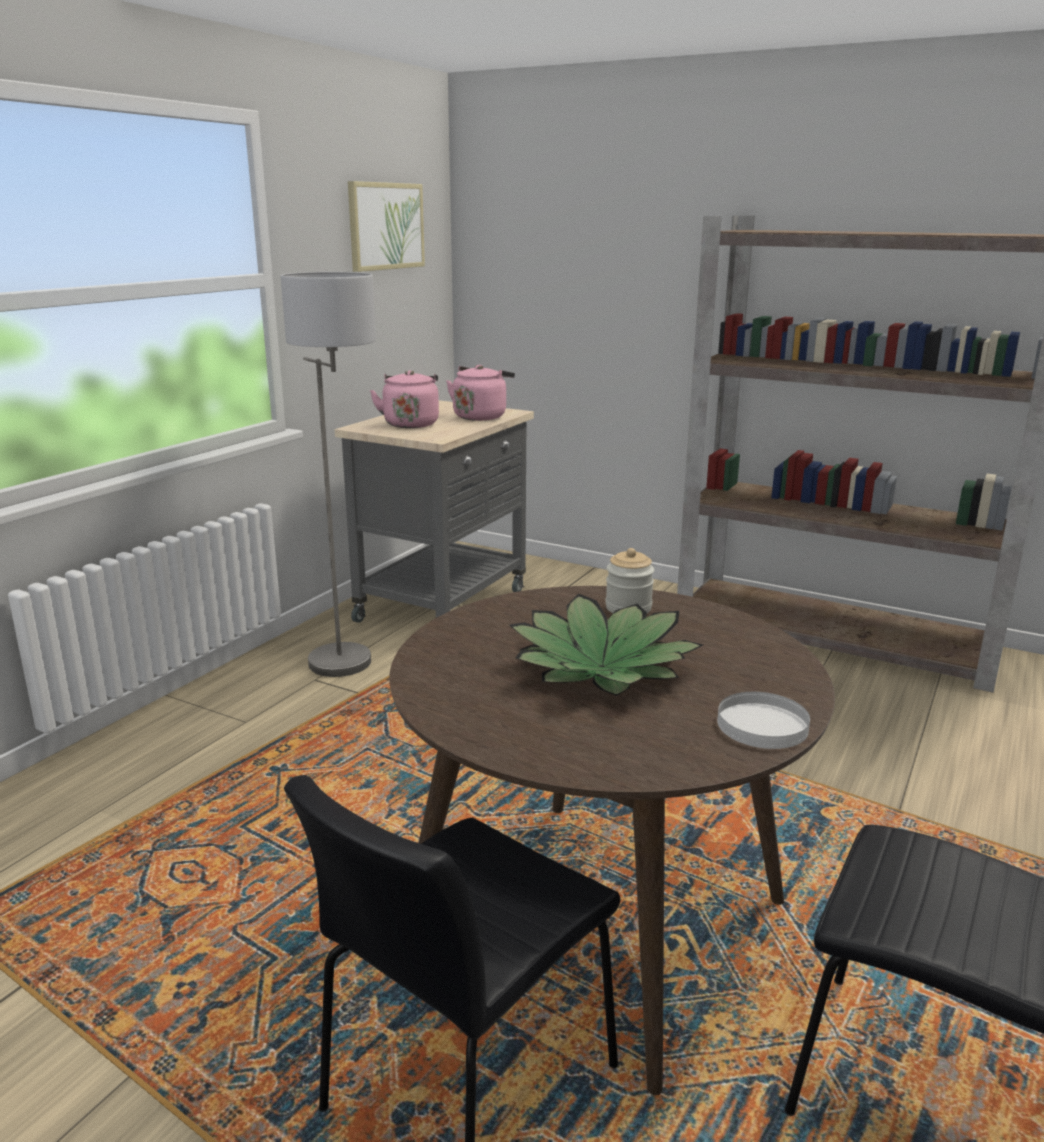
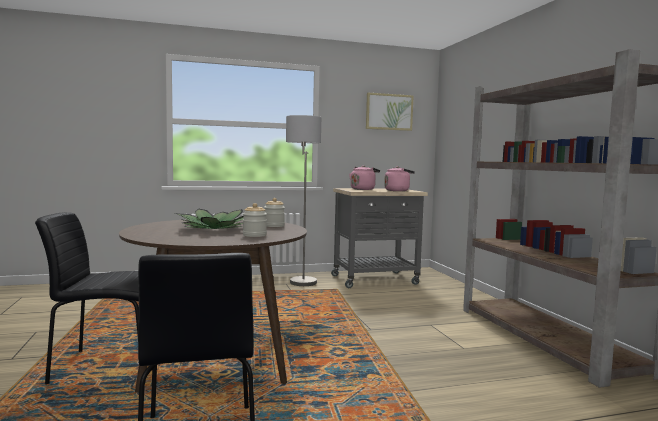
camera: 45 degrees right, 15 degrees down
white plate [717,692,810,749] -> none
none -> jar [243,203,267,237]

